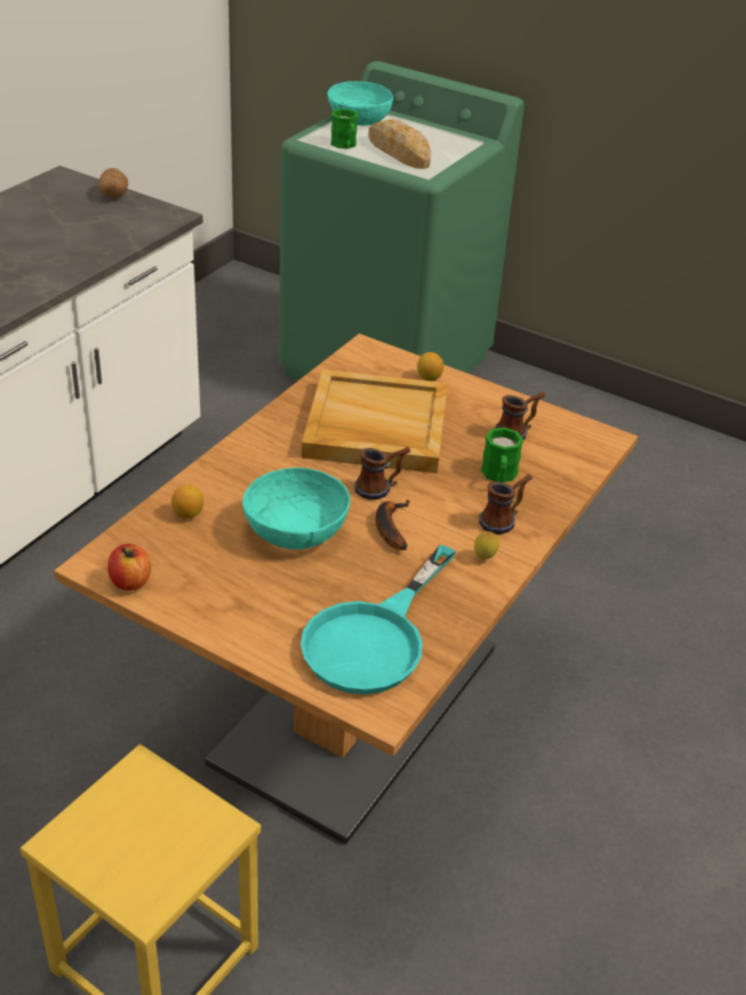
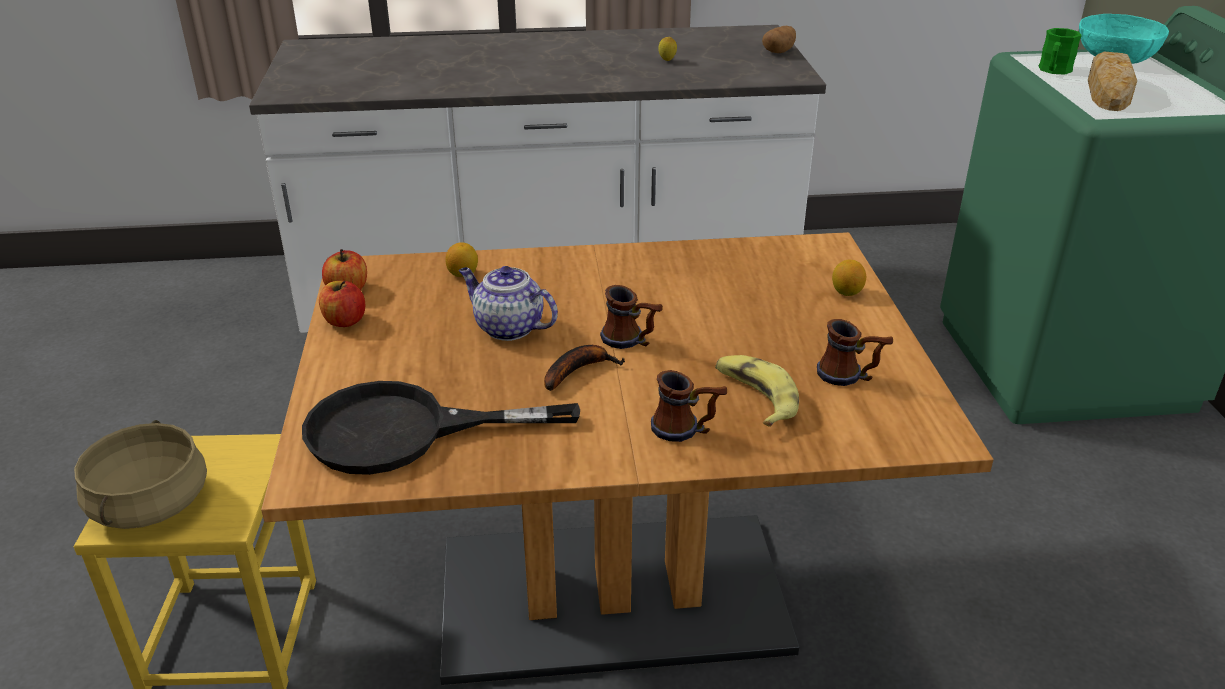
camera: 55 degrees right, 5 degrees down
turquoise bowl [242,468,350,550] -> teapot [459,266,558,341]
turquoise frying pan [300,545,456,695] -> black frying pan [302,381,580,475]
beige tray [301,369,448,473] -> none
lemon [474,531,499,560] -> lemon moved to [658,37,677,61]
green mug [481,427,523,483] -> banana [715,355,799,427]
none -> beige cooking pot [74,420,207,529]
none -> apple [319,281,365,327]

